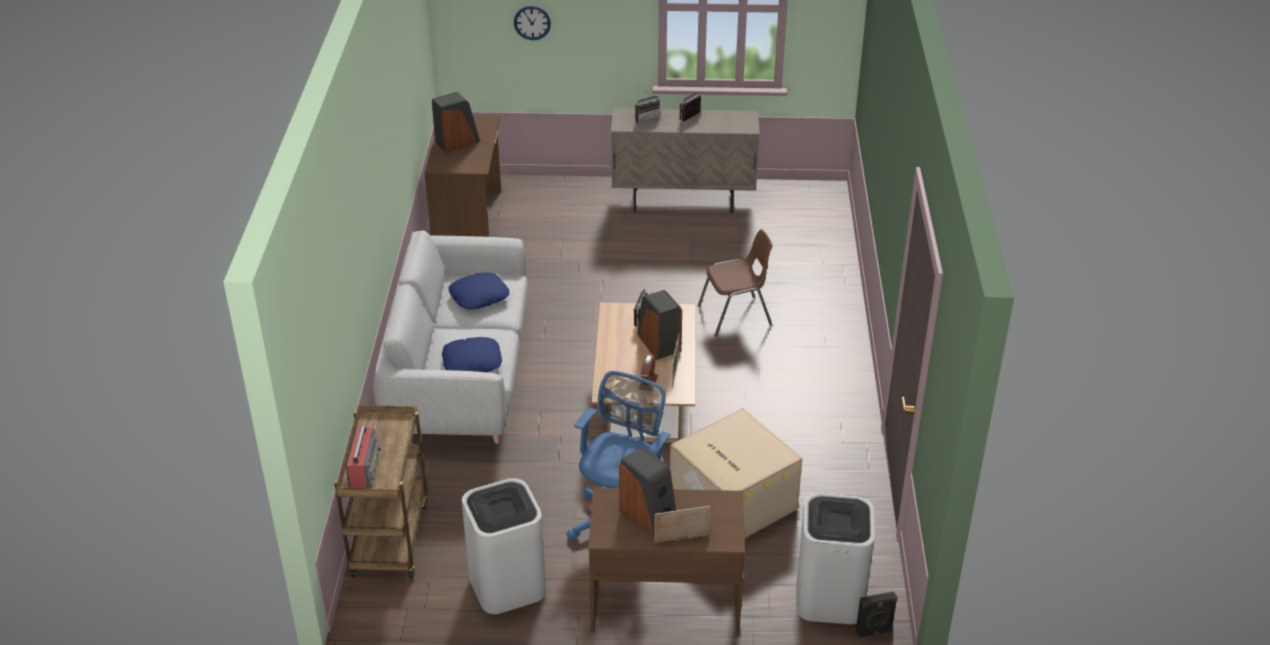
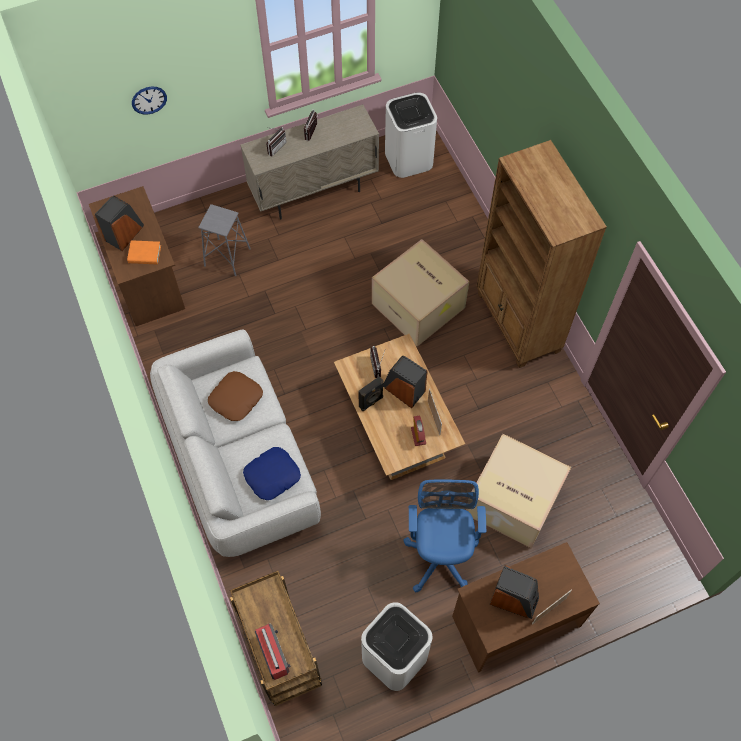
camera: 25 degrees left, 25 degrees up
blue pillow [448,272,509,310] -> brown pillow [208,371,263,421]
brown chair [697,229,773,337] -> cardboard box [372,239,469,347]
white trash can [796,493,875,624] -> white trash can moved to [385,92,437,178]
black speaker [856,592,898,638] -> black speaker moved to [358,376,384,411]
none -> orange book [127,240,161,264]
none -> grey stool [198,204,251,276]
none -> brown bookcase [476,140,607,368]

